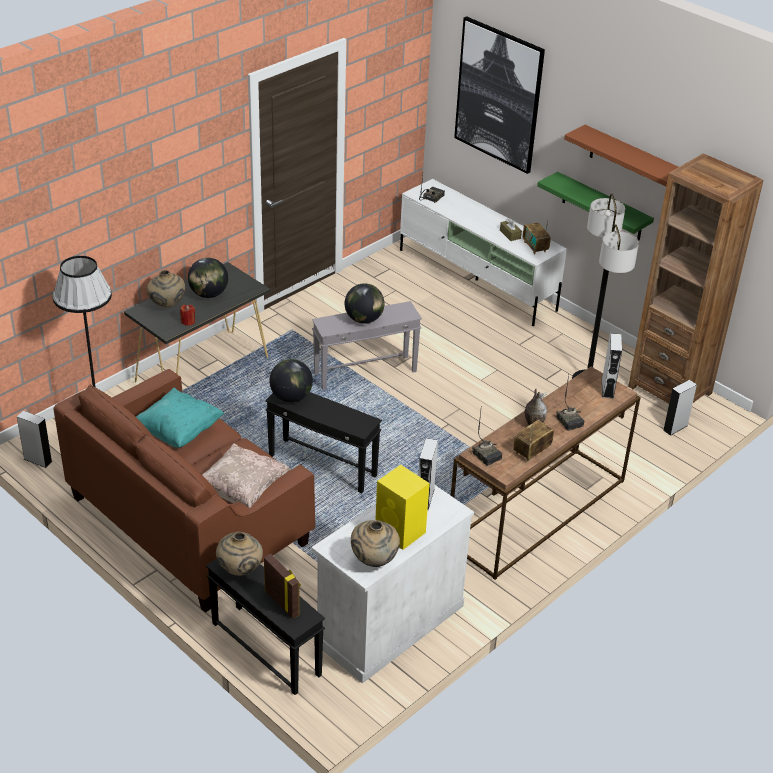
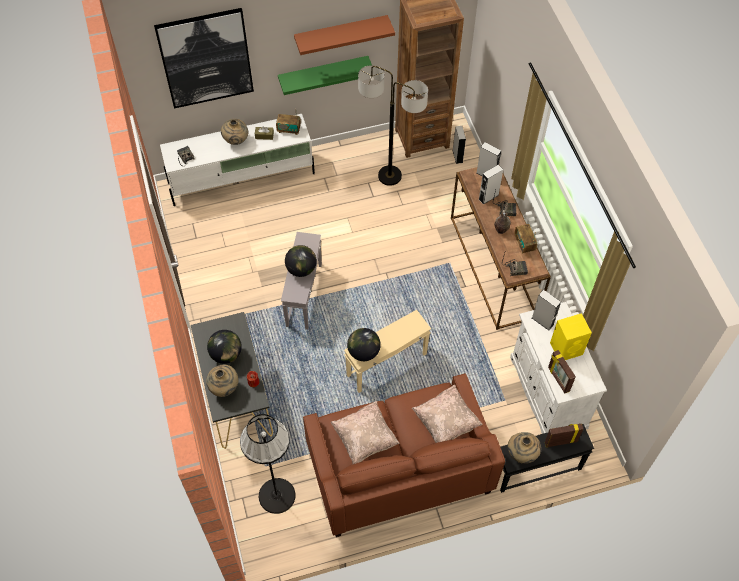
camera: 60 degrees left, 20 degrees up
grey speaker [17,411,52,468] -> grey speaker moved to [478,165,503,205]
turquoise pillow [136,388,224,448] -> beige pillow [331,401,400,464]
black side table [265,392,382,493] -> beige side table [344,310,431,393]
beige vase [351,520,400,567] -> beige vase moved to [221,119,248,145]
none -> picture frame [548,350,576,393]

